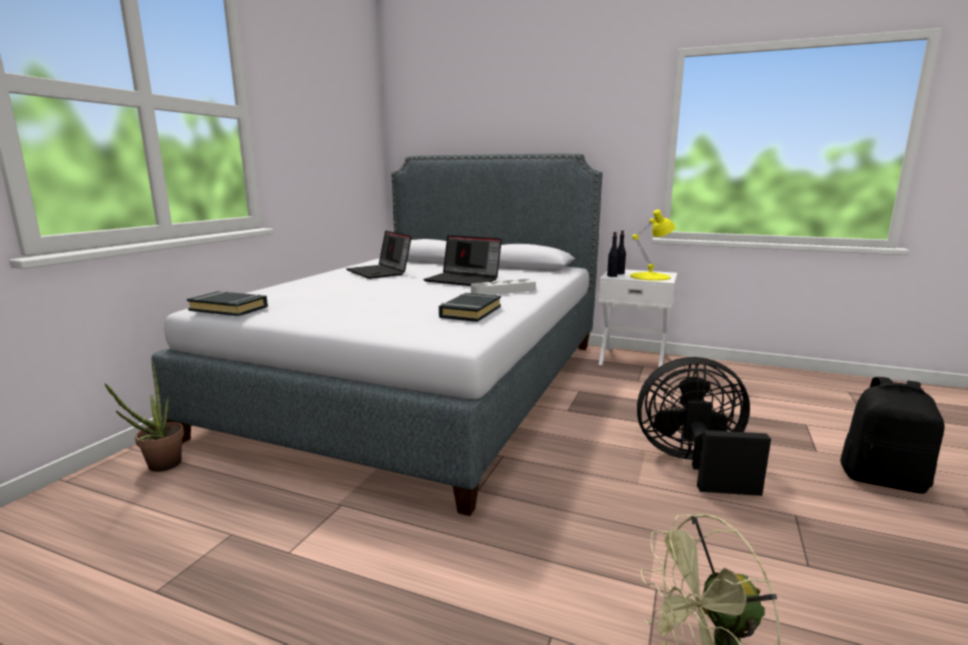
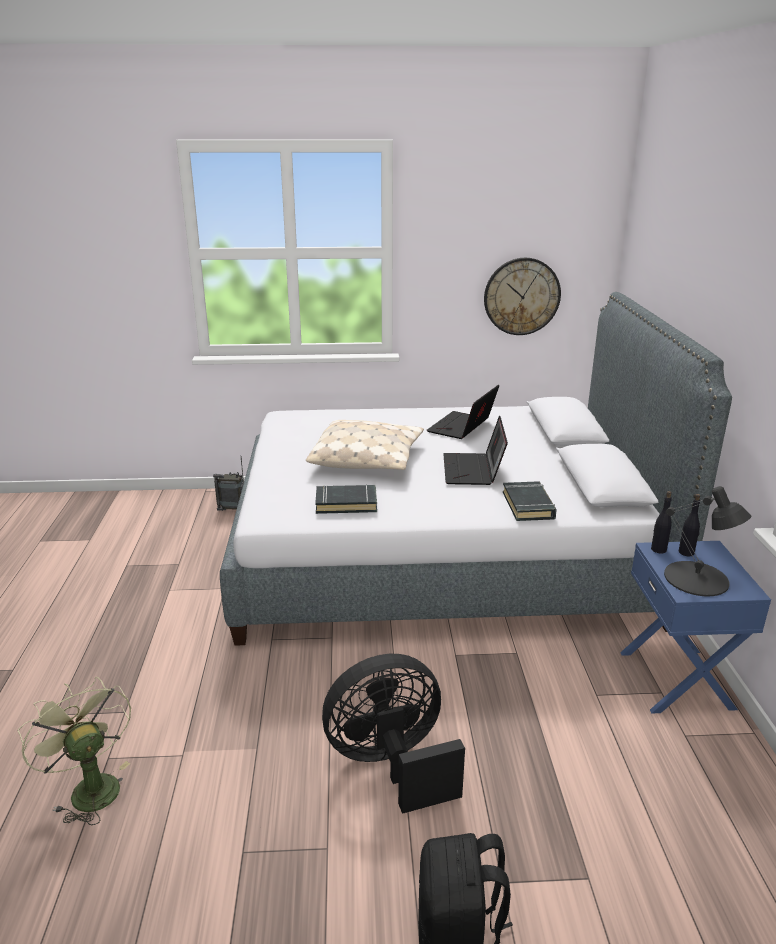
camera: 65 degrees right, 10 degrees up
potted plant [104,360,184,472] -> radio [213,457,244,511]
black book [187,291,268,316] -> black book moved to [503,481,557,521]
grey tray [471,279,536,295] -> none
white nightstand [598,269,677,368] -> blue nightstand [621,541,771,713]
yellow table lamp [630,209,675,281] -> black table lamp [664,486,751,596]
black fan [637,357,771,496] -> black fan turned 90 degrees counterclockwise [322,654,465,814]
none -> beige pillow [306,420,424,470]
none -> wall clock [484,258,561,335]

